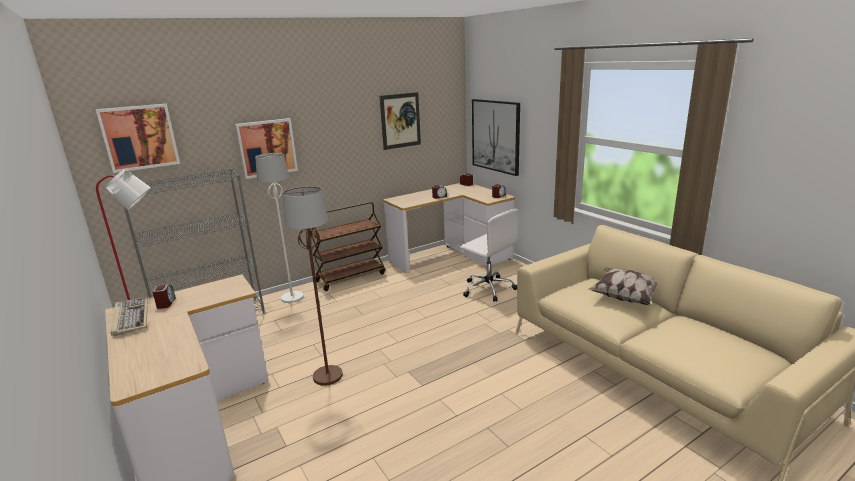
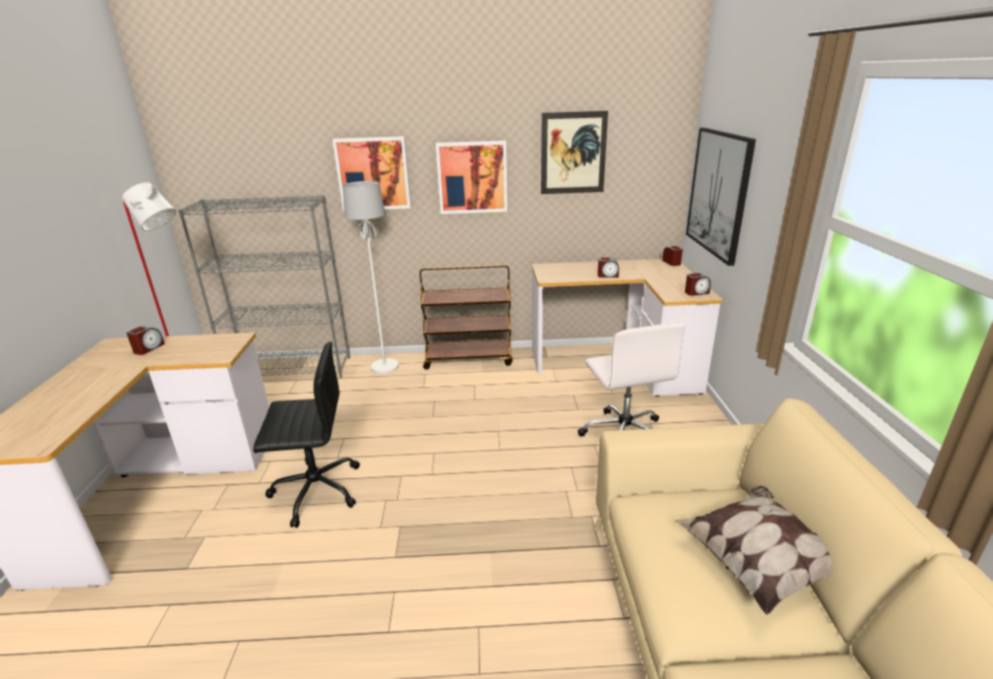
camera: 30 degrees right, 5 degrees up
picture [96,104,180,173] -> picture moved to [436,141,507,214]
keyboard [110,297,148,336] -> none
brown floor lamp [283,186,343,386] -> black office chair [253,342,360,528]

